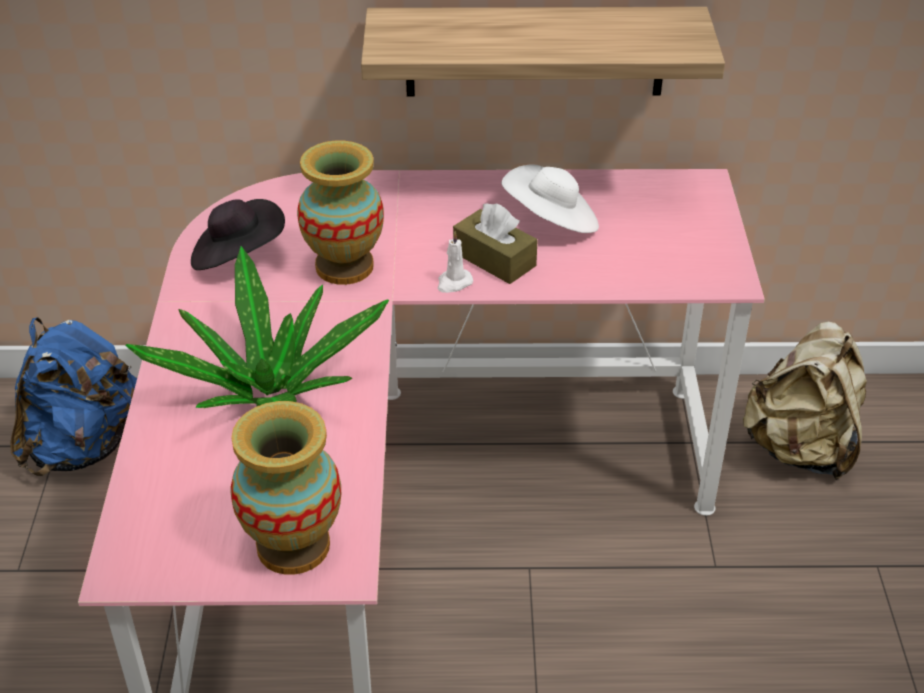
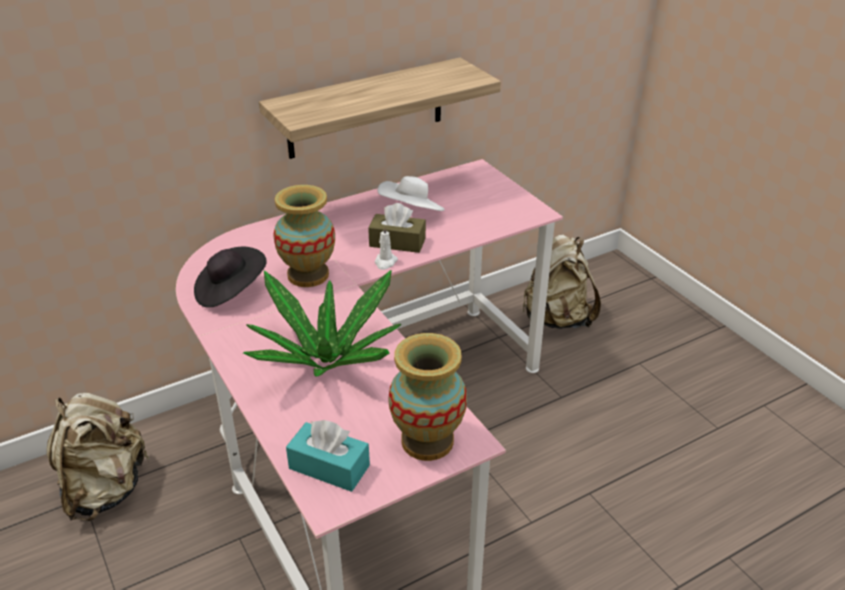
camera: 30 degrees left, 5 degrees down
blue backpack [10,317,137,476] -> beige backpack [47,393,150,521]
none -> turquoise tissue box [286,420,370,492]

